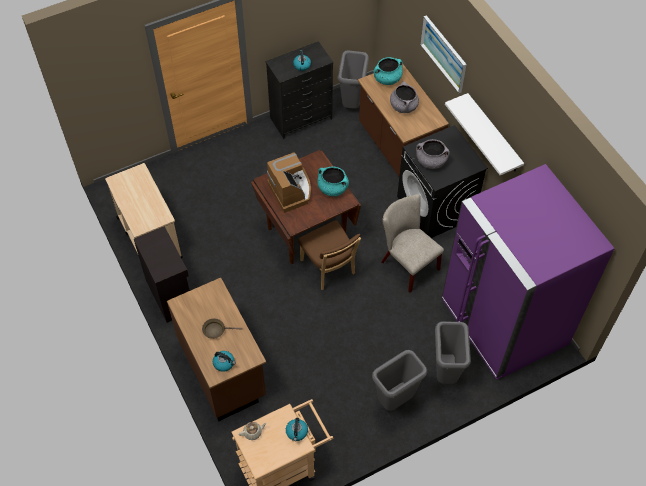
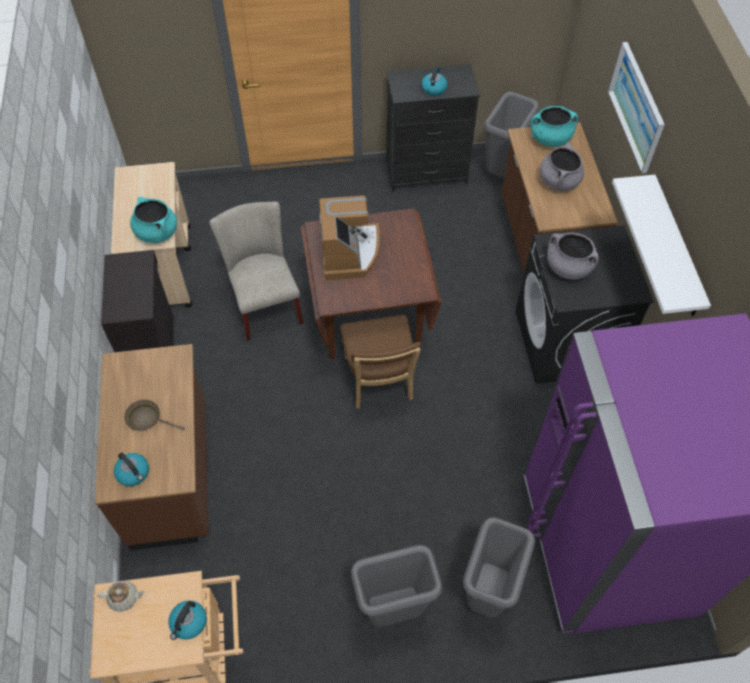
camera: 20 degrees right, 0 degrees up
turquoise cooking pot [317,166,349,196] -> turquoise cooking pot moved to [130,197,177,243]
beige chair [381,194,444,293] -> beige chair moved to [209,202,303,341]

